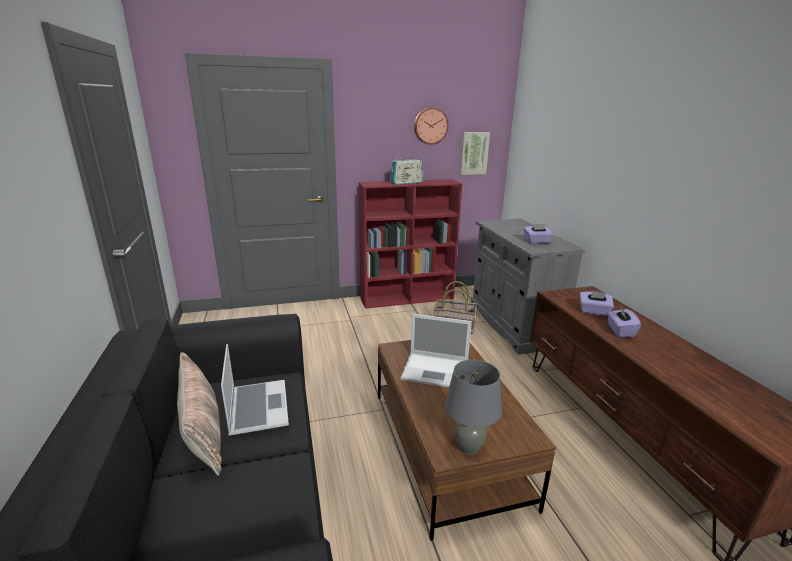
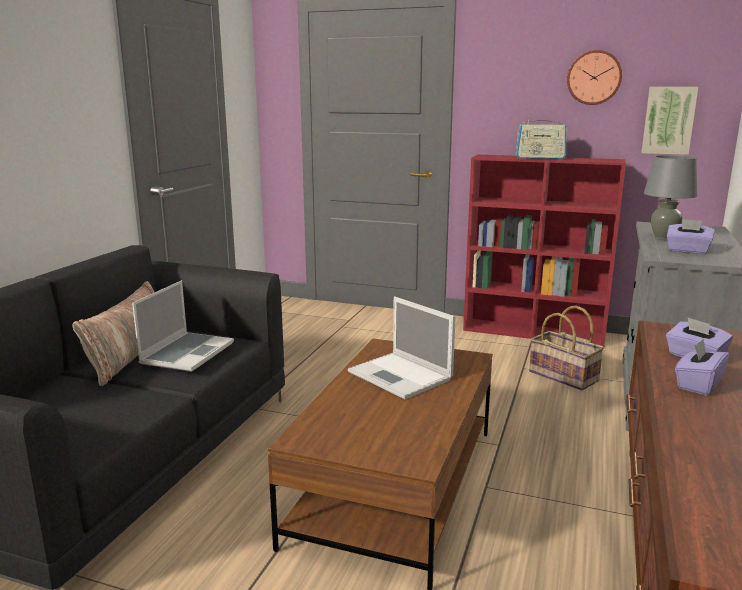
camera: 35 degrees right, 5 degrees down
grey table lamp [445,360,502,455] -> grey table lamp moved to [644,155,697,240]

